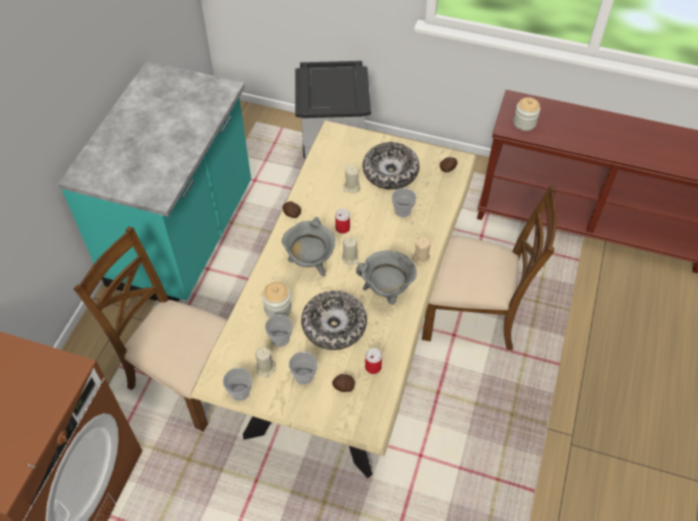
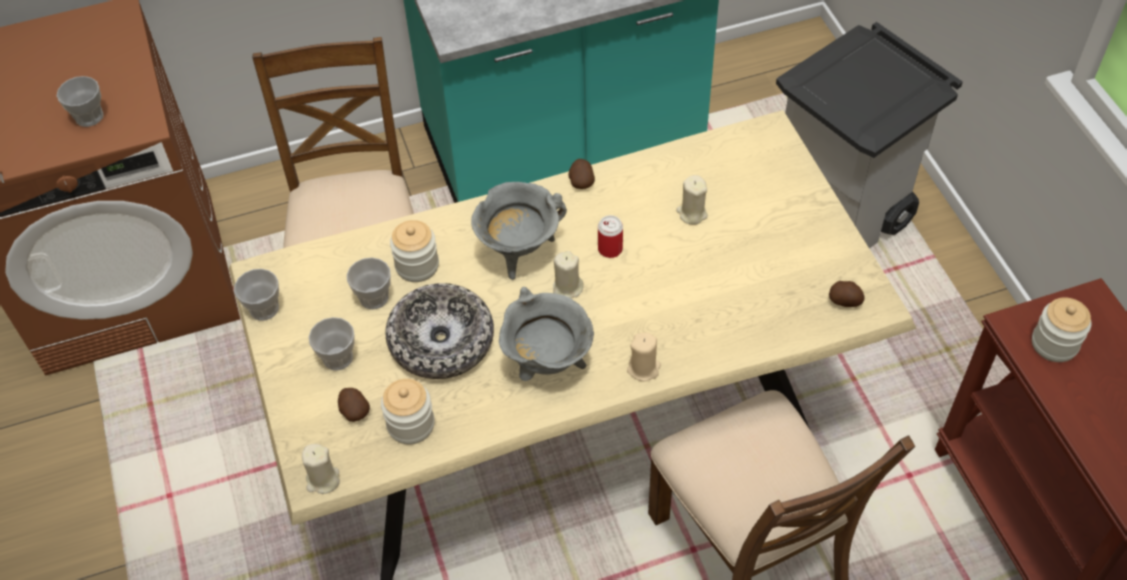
camera: 55 degrees right, 0 degrees up
beige candle [255,346,276,378] -> beige candle moved to [302,444,340,494]
bowl [363,142,419,190] -> none
can [365,348,382,374] -> jar [381,379,435,445]
cup [392,188,416,218] -> cup moved to [57,76,103,127]

